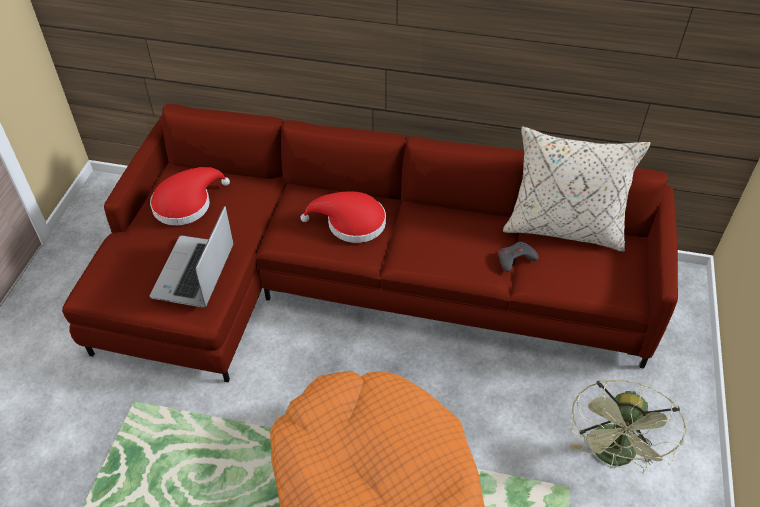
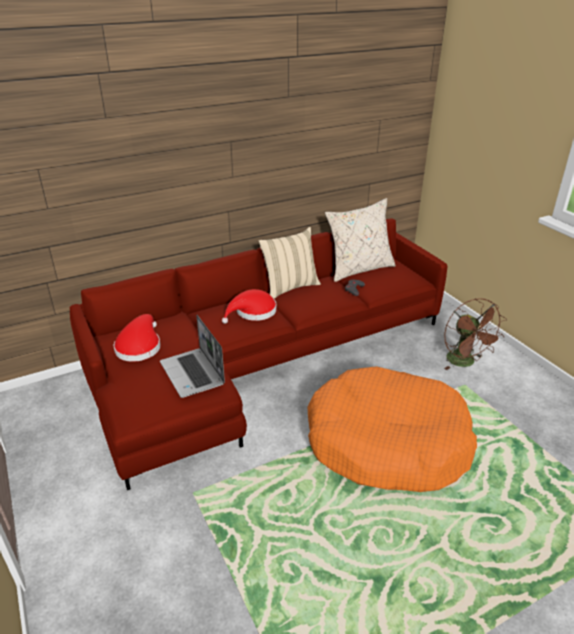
camera: 40 degrees left, 15 degrees down
green fan [569,380,686,474] -> brown fan [444,298,507,370]
none -> beige pillow [259,227,321,299]

